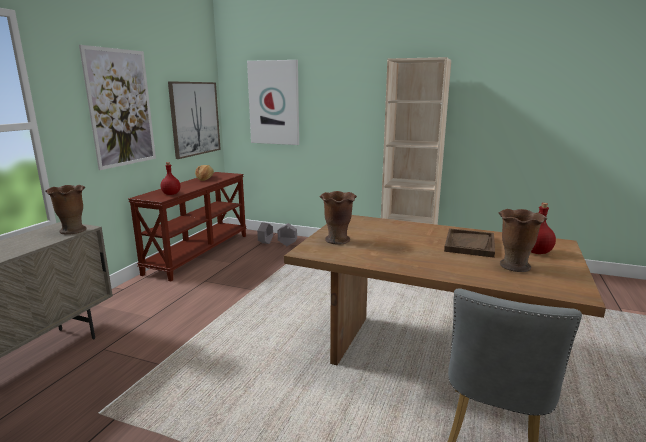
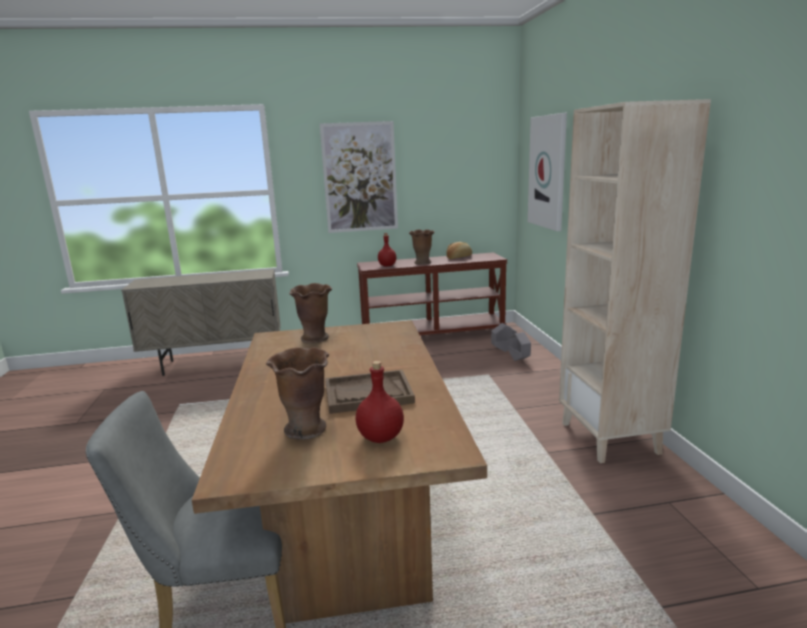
camera: 60 degrees right, 0 degrees up
brown vase [45,185,86,235] -> brown vase moved to [409,229,435,265]
picture [168,81,221,159] -> none

